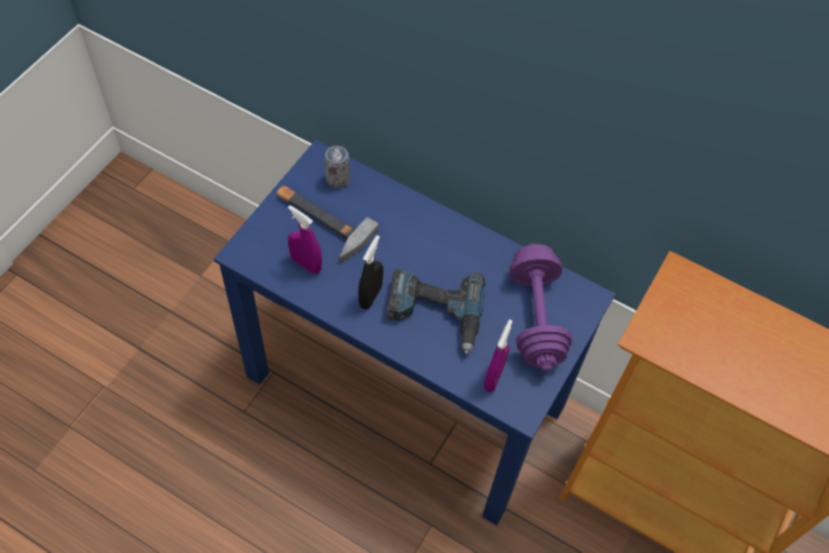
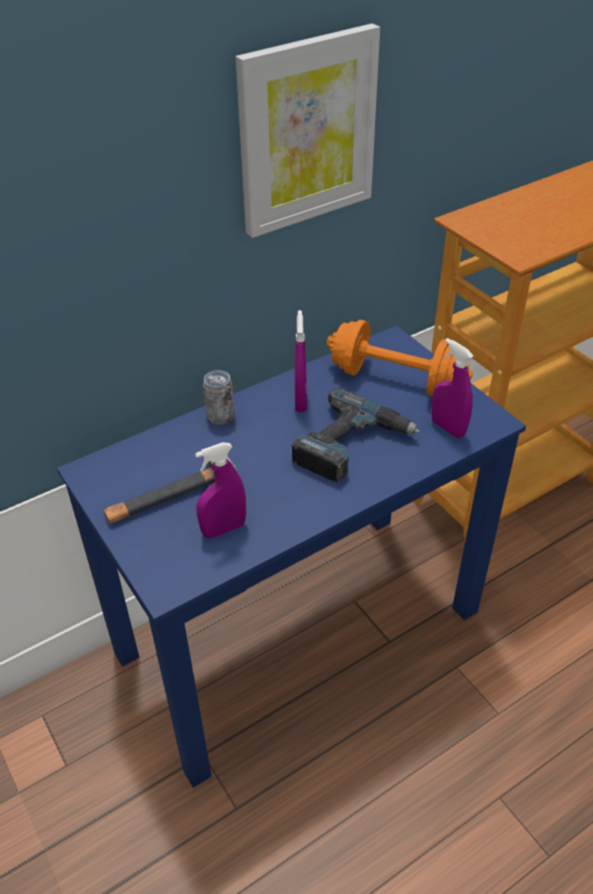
camera: 60 degrees left, 15 degrees down
can [325,146,350,189] -> can moved to [203,370,235,425]
black spray bottle [358,235,383,309] -> none
purple dumbbell [509,243,572,371] -> orange dumbbell [327,319,473,396]
none -> picture [236,23,380,238]
none -> purple spray bottle [295,310,307,412]

